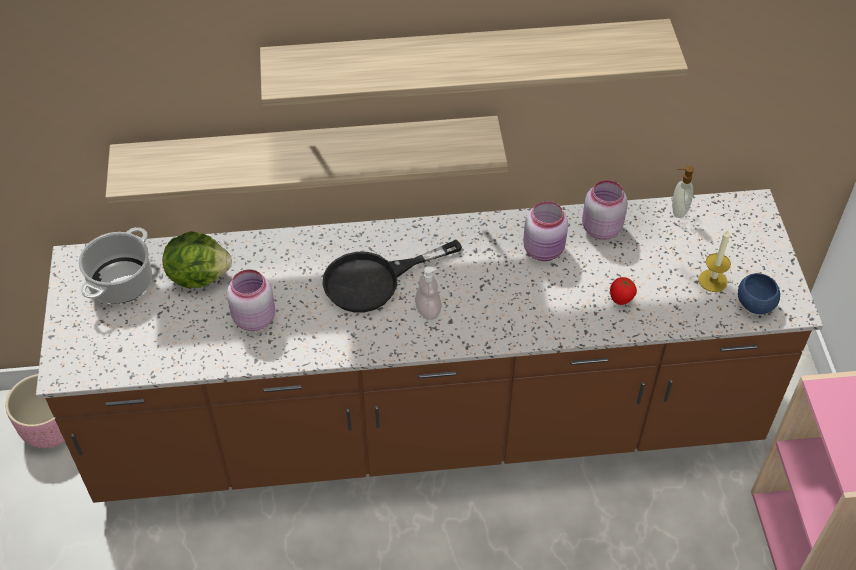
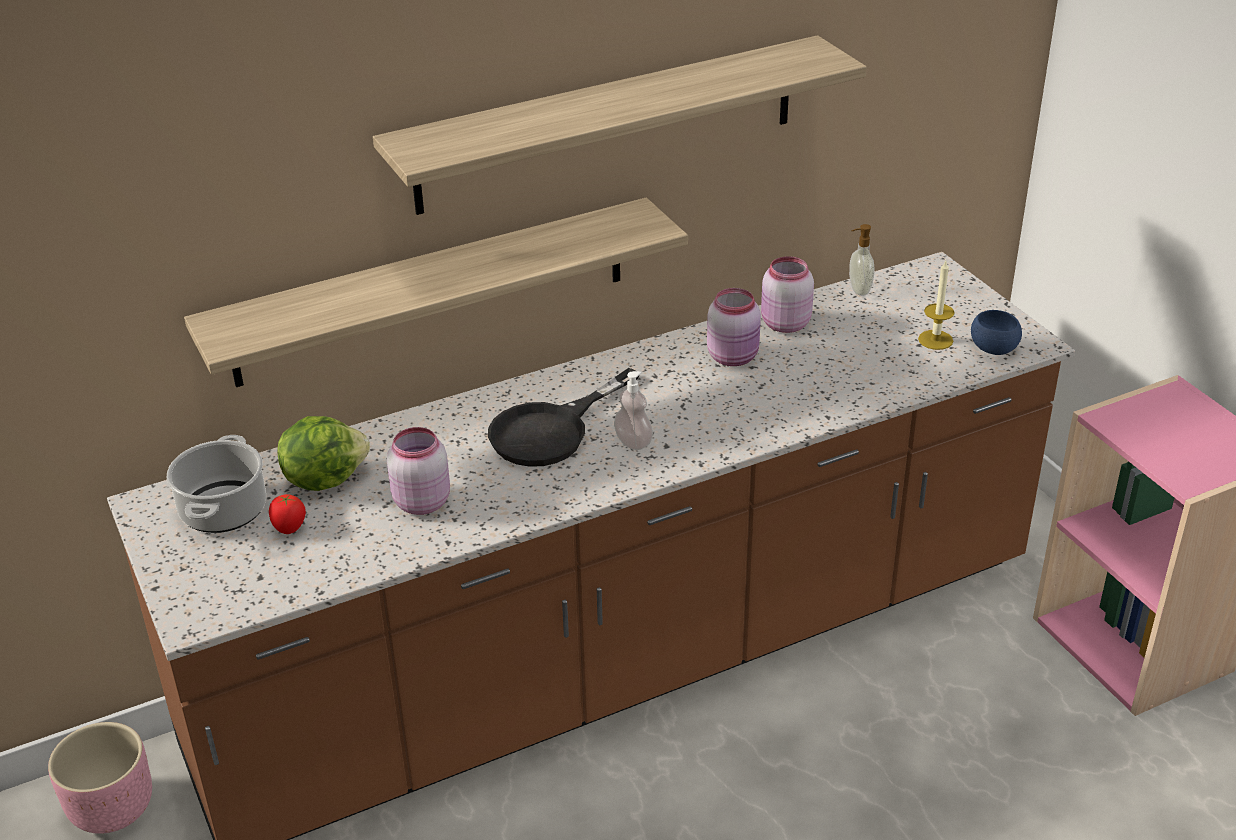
camera: 20 degrees left, 15 degrees down
tomato [610,277,637,305] -> tomato moved to [269,494,306,534]

